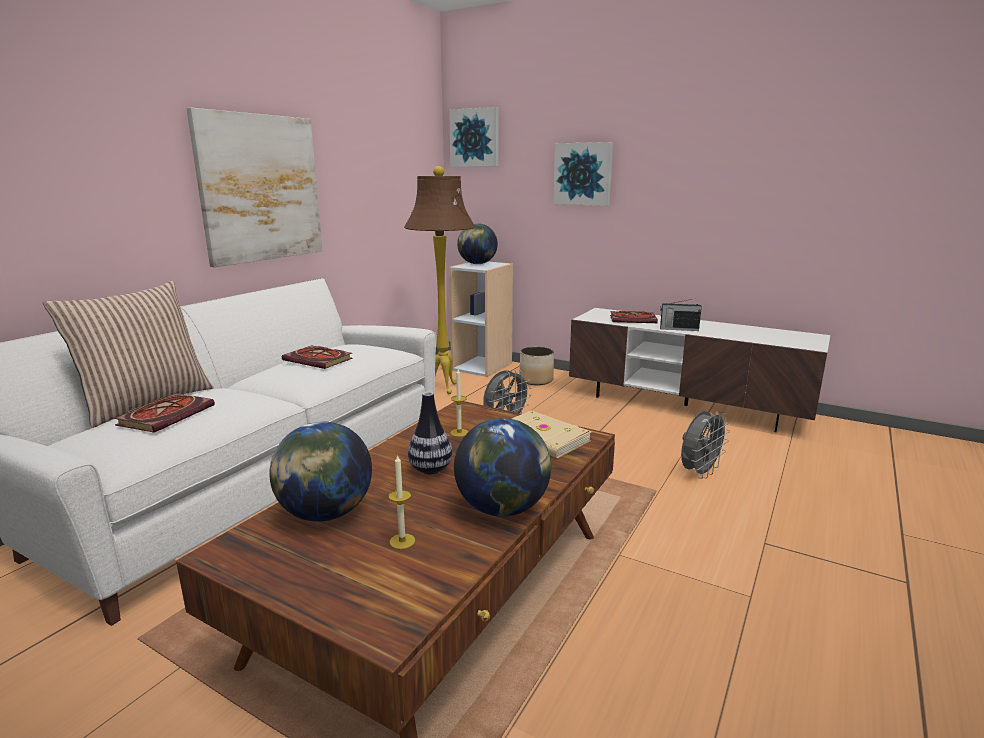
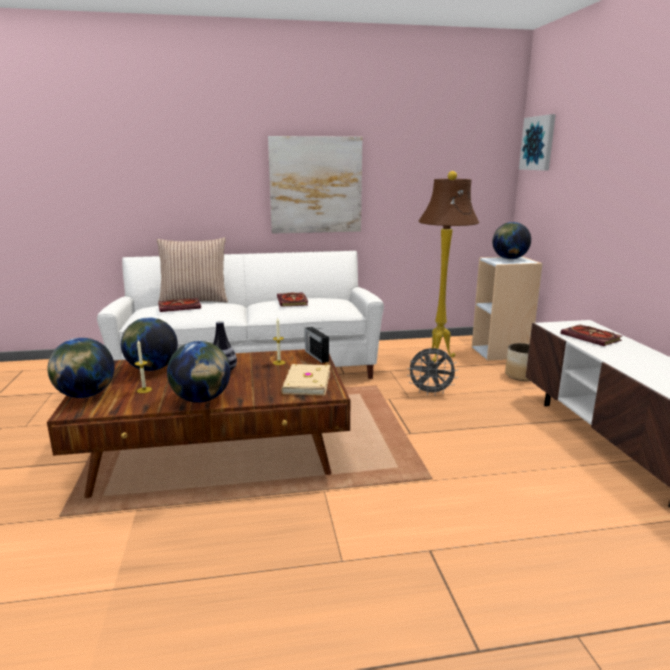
camera: 50 degrees right, 0 degrees up
picture [553,142,613,206] -> none
radio [660,298,702,331] -> radio moved to [305,327,329,363]
grey fan [681,411,730,479] -> none
none -> globe [48,338,114,398]

